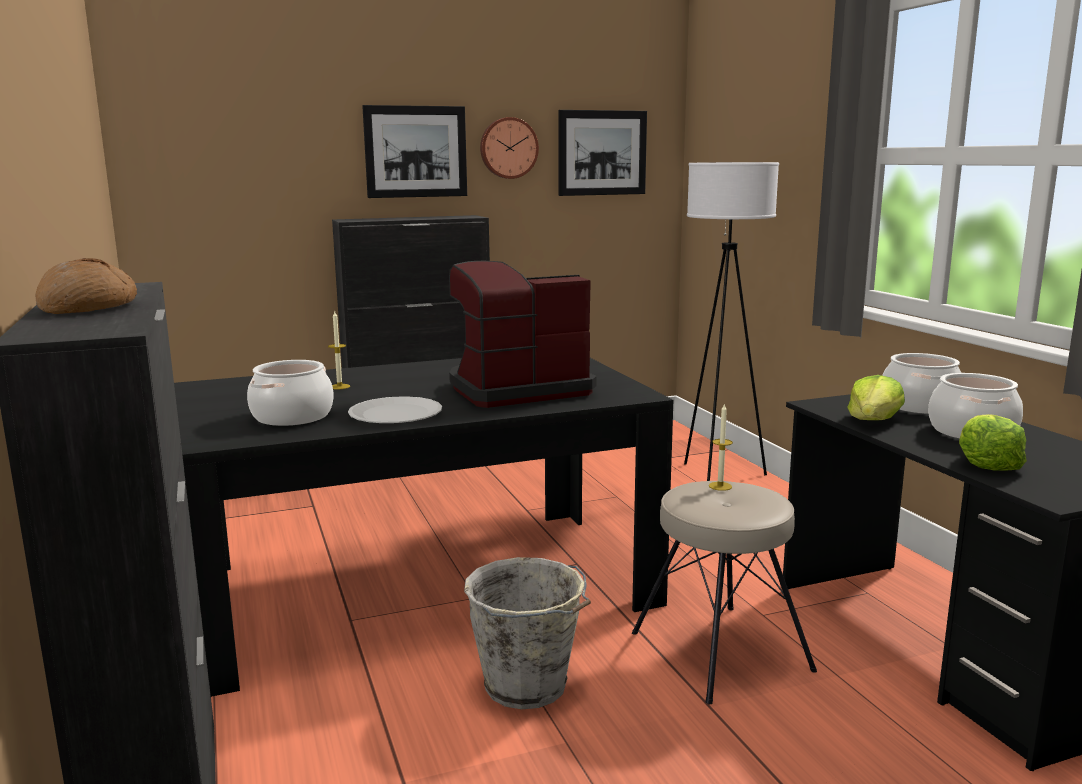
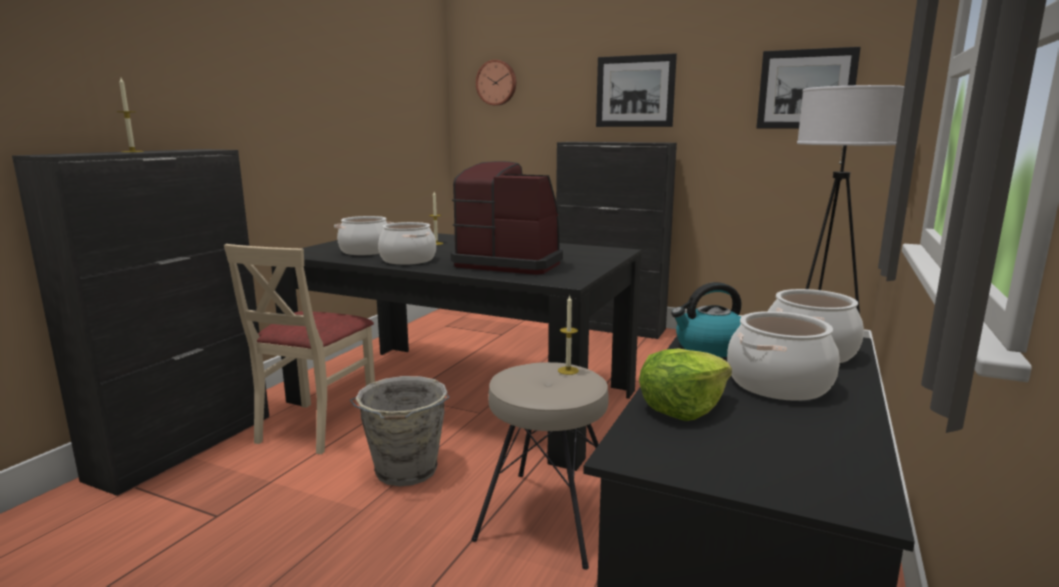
camera: 45 degrees right, 0 degrees up
bread [35,258,137,314] -> candle [117,78,144,152]
white plate [348,396,442,423] -> cooking pot [378,222,436,265]
wall clock [480,117,539,179] -> wall clock moved to [476,60,516,106]
lettuce [847,375,905,420] -> kettle [671,282,742,357]
none -> beige chair [224,244,375,454]

